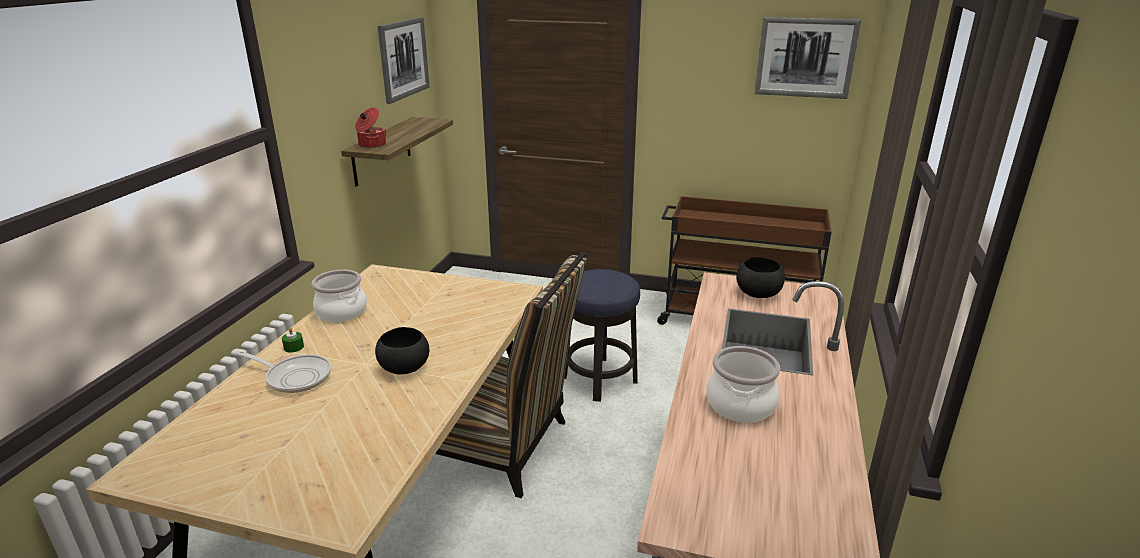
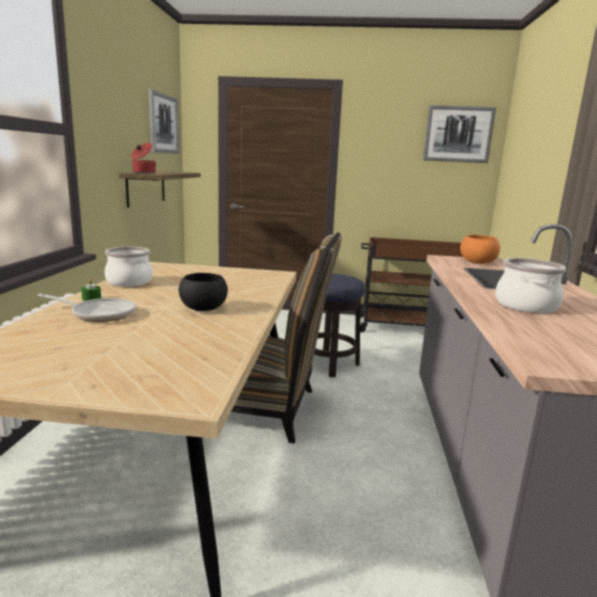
camera: 10 degrees left, 10 degrees down
black bowl [736,257,785,298] -> orange bowl [460,235,500,264]

